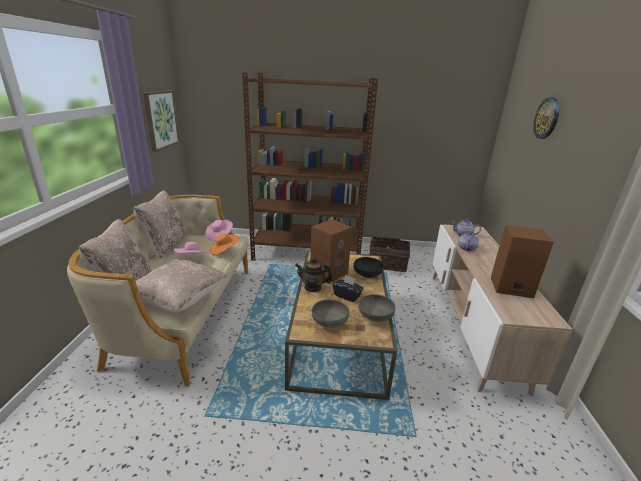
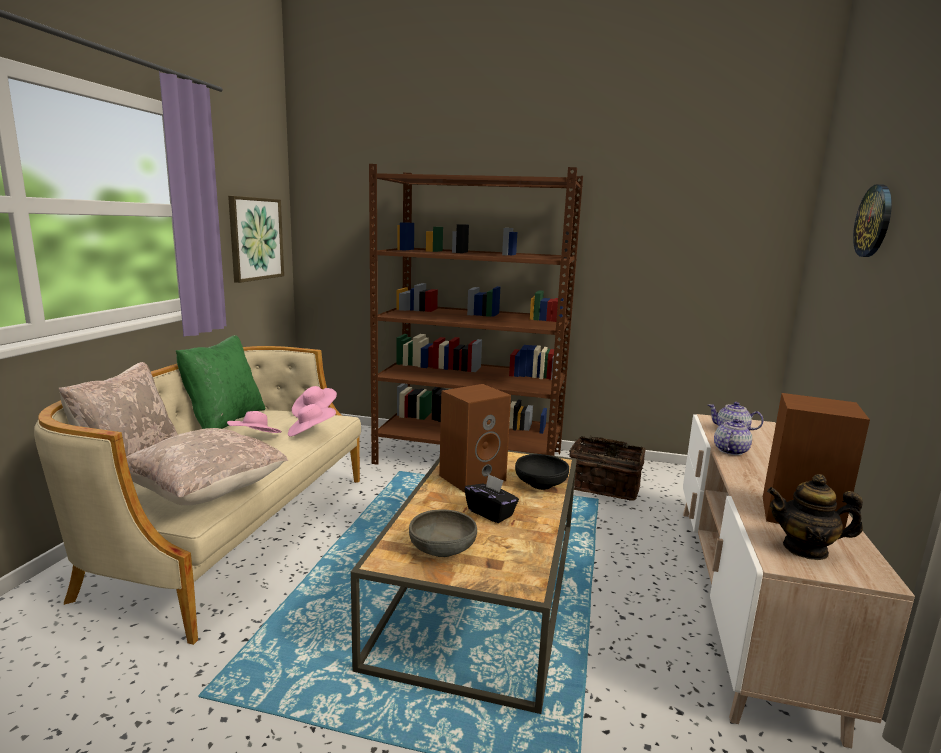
camera: 10 degrees right, 10 degrees down
beige pillow [134,191,188,259] -> green pillow [176,335,265,429]
orange hat [210,234,239,255] -> pink hat [288,404,336,437]
teapot [295,257,333,292] -> teapot moved to [767,474,863,560]
grey bowl [359,294,395,322] -> none

